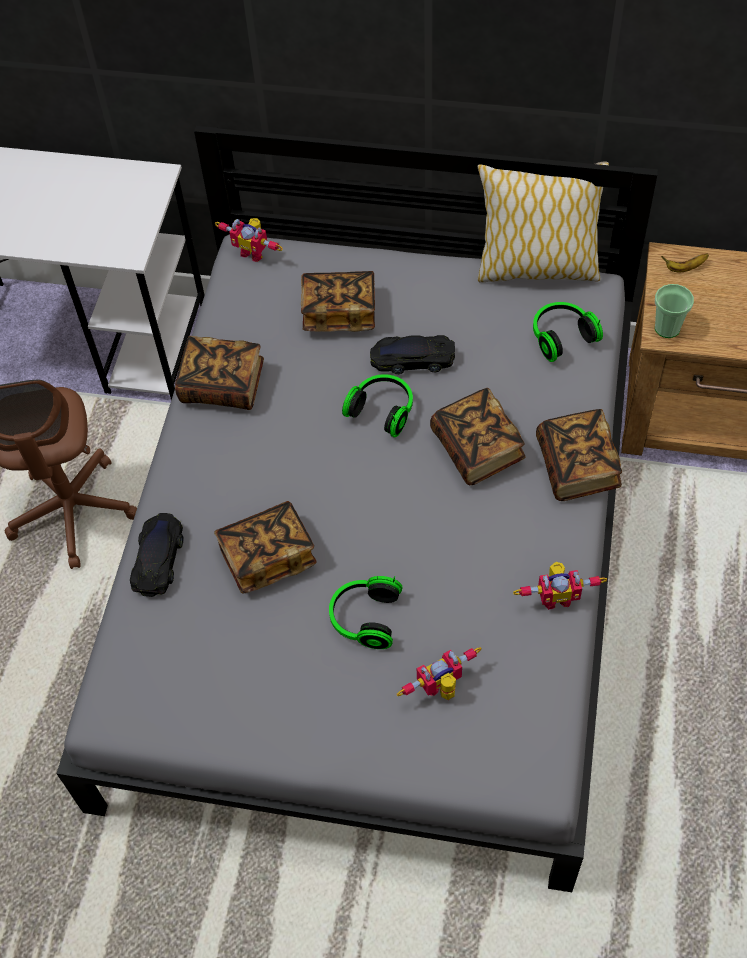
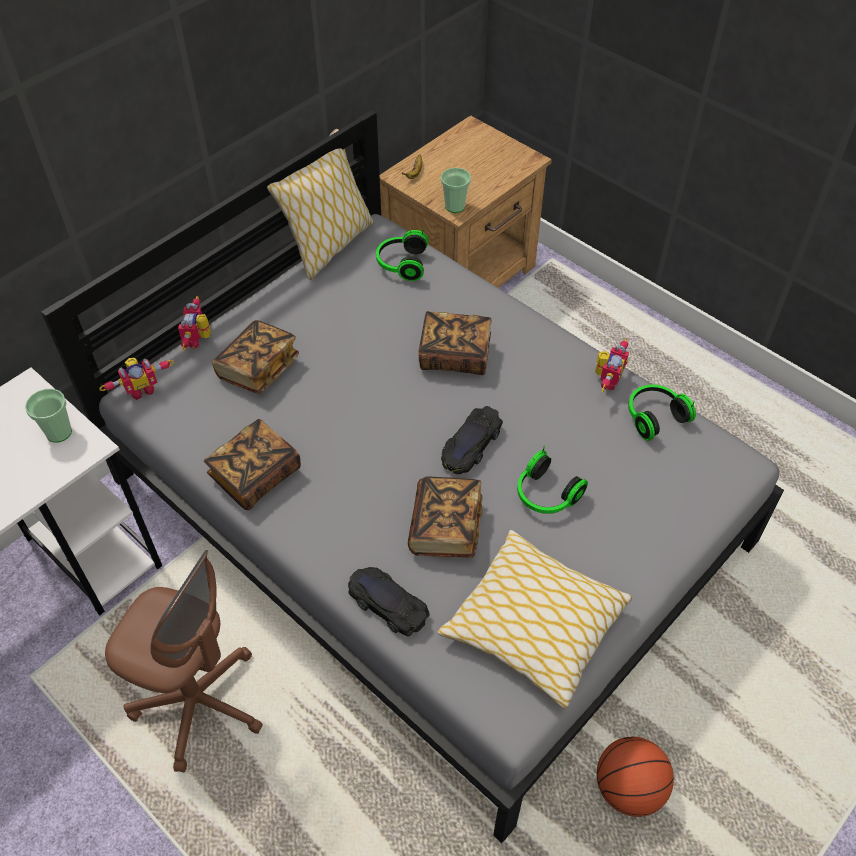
camera: 60 degrees left, 5 degrees down
headphones [342,374,413,438] -> headphones moved to [628,385,696,441]
black toy car [370,335,455,374] -> black toy car moved to [441,406,503,474]
toy robot [397,647,481,700] -> toy robot moved to [178,296,211,351]
book [536,409,622,501] -> none
none -> cup [25,389,72,443]
none -> pillow [438,530,633,709]
none -> basketball [597,737,674,817]

